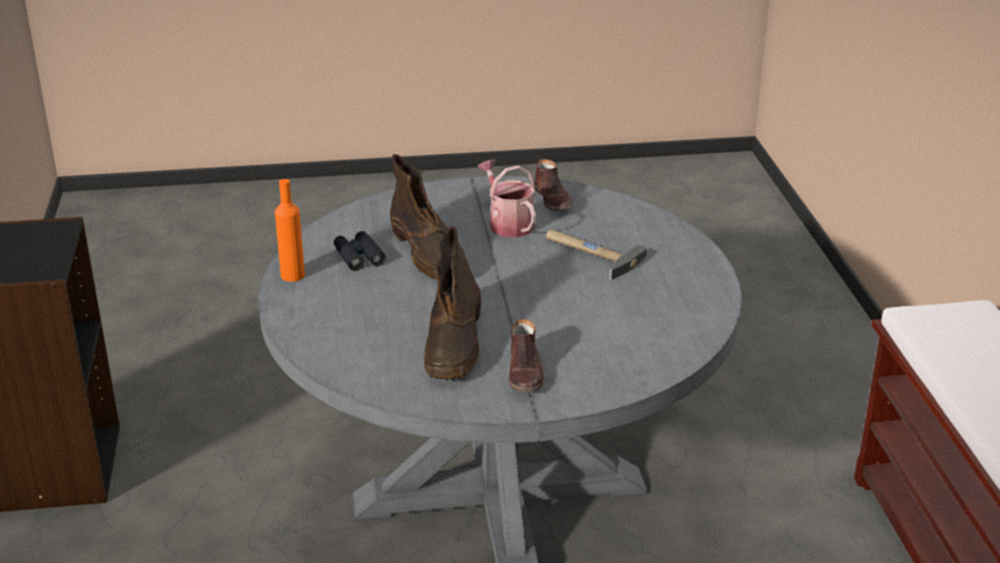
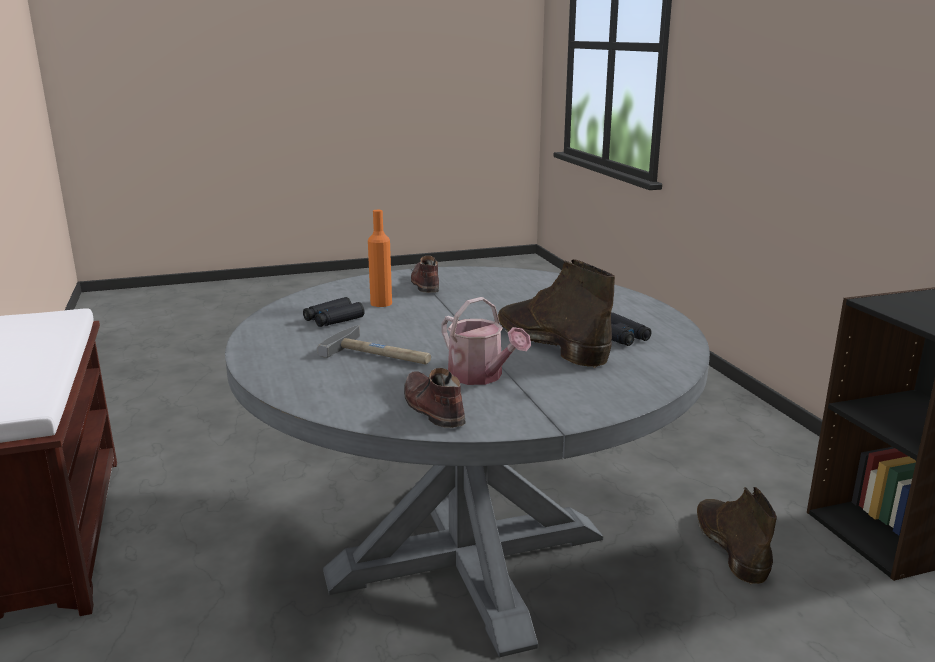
camera: 170 degrees right, 10 degrees down
orange bottle [275,179,305,282] -> orange bottle moved to [368,210,392,307]
brown boot [424,226,481,380] -> brown boot moved to [697,487,777,584]
none -> black binoculars [303,297,365,327]

